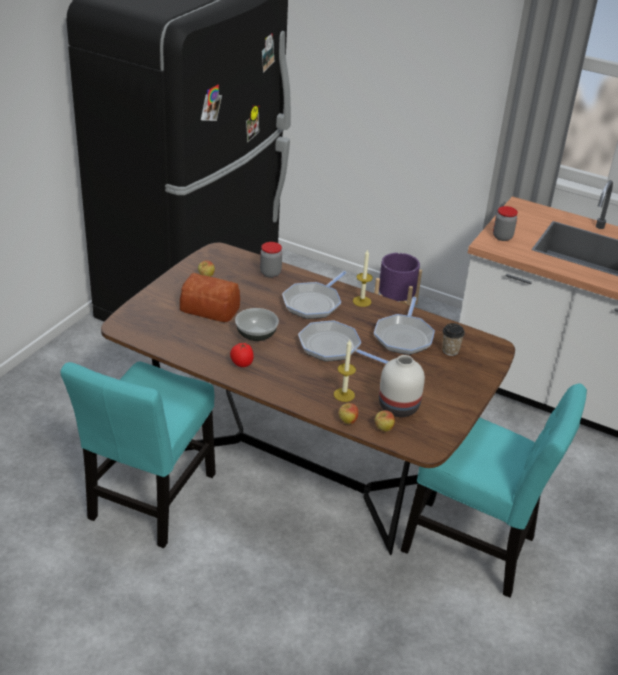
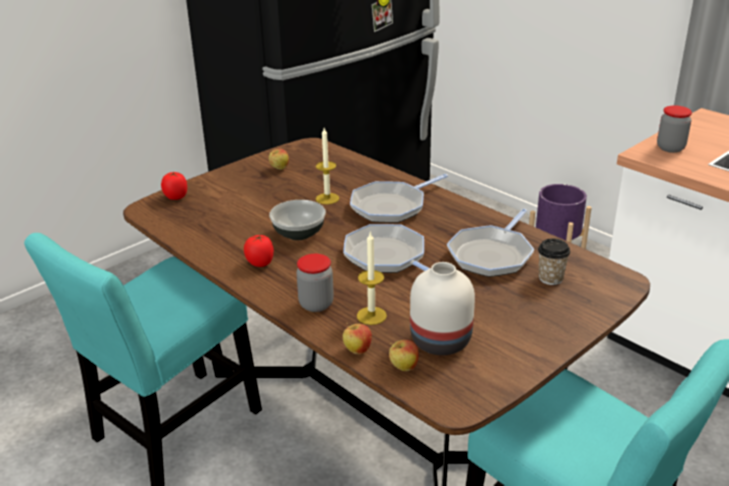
camera: 20 degrees right, 5 degrees down
bread [180,273,240,322] -> none
jar [260,242,282,278] -> jar moved to [296,254,334,312]
candle [353,249,373,307] -> candle moved to [316,128,339,204]
none -> tomato [161,172,187,200]

